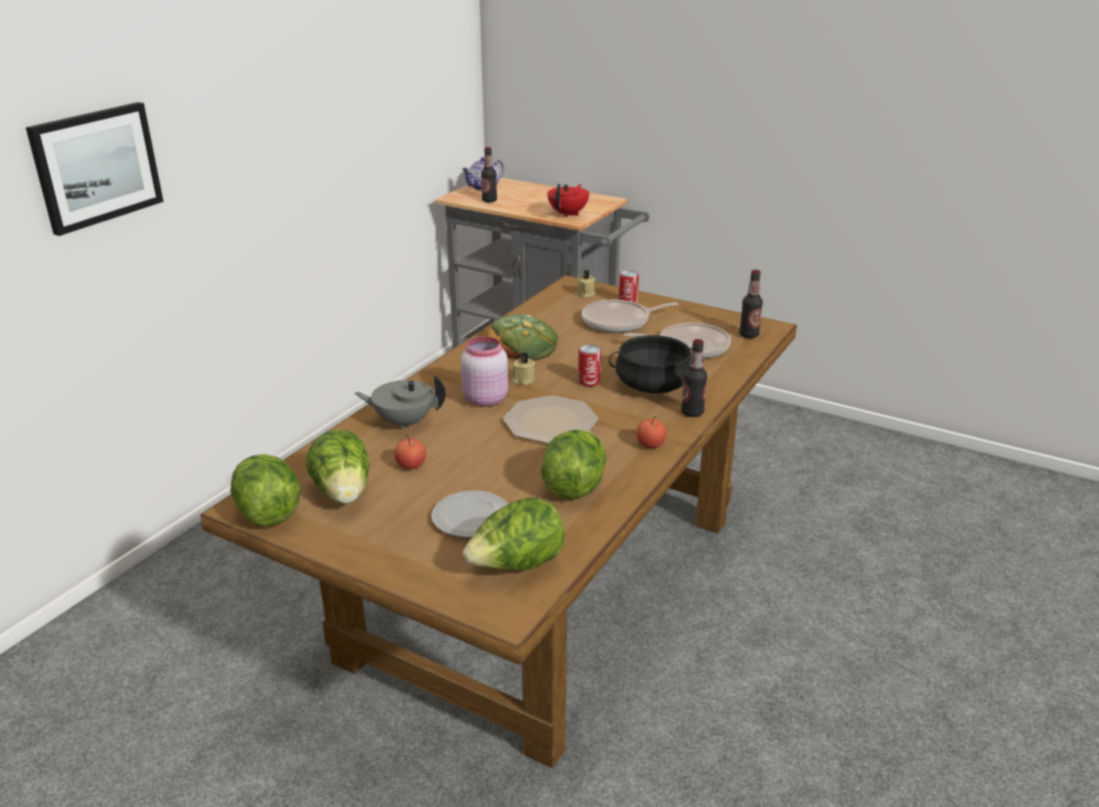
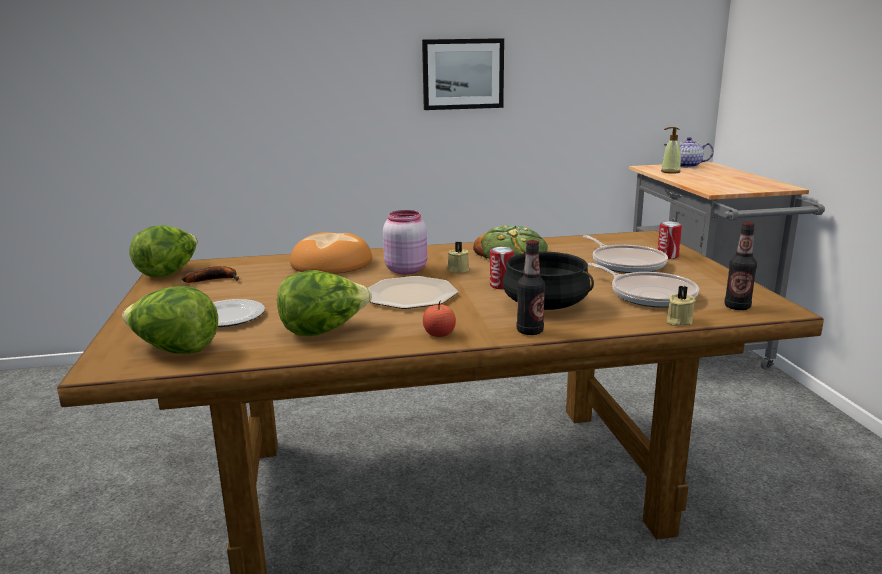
camera: 50 degrees right, 10 degrees down
picture [26,102,164,236] -> picture moved to [422,38,504,110]
lettuce [306,430,370,504] -> banana [182,266,239,283]
grey teapot [355,375,446,430] -> bread [290,232,372,274]
apple [395,435,426,469] -> none
bottle [481,147,497,202] -> soap dispenser [661,127,681,174]
red teapot [547,184,589,217] -> none
beige candle [576,270,595,298] -> beige candle moved to [667,286,696,326]
frying pan [582,300,679,333] -> frying pan turned 150 degrees counterclockwise [583,235,668,273]

